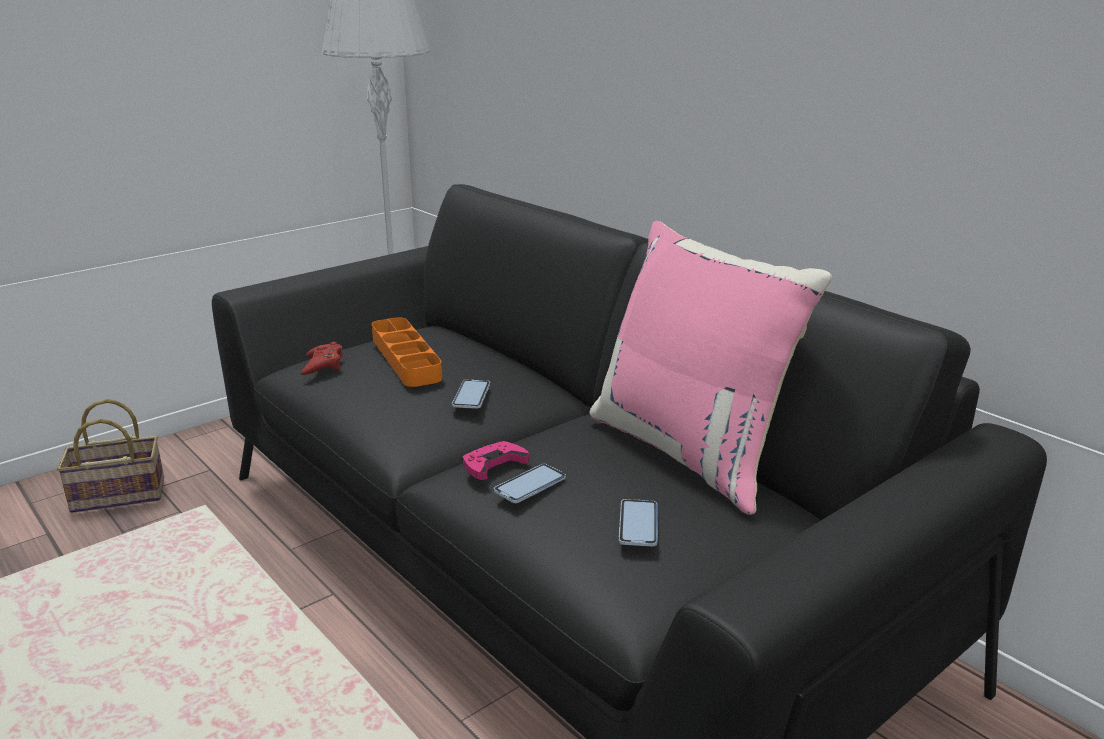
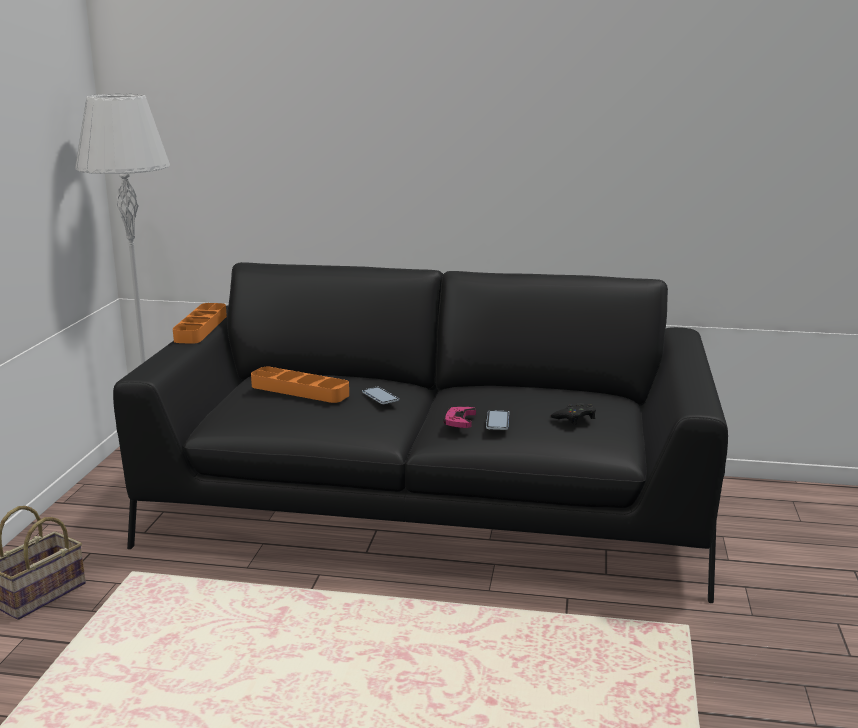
camera: 40 degrees left, 5 degrees down
red game controller [301,342,343,375] -> none
pink pillow [589,221,832,515] -> none
phone [619,499,658,546] -> black game controller [551,403,596,424]
none -> orange tray [173,303,227,344]

